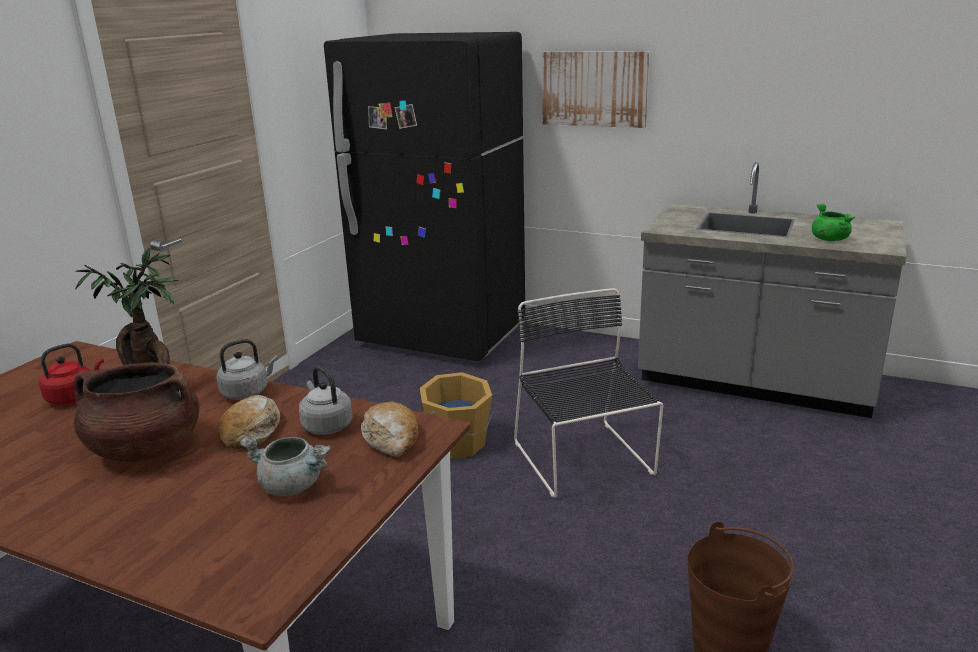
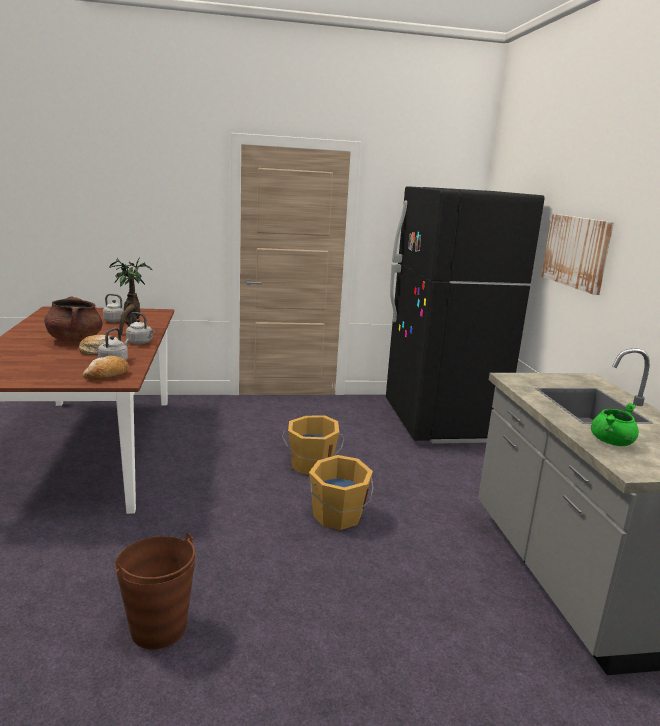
camera: 55 degrees right, 5 degrees down
red kettle [39,344,104,405] -> grey kettle [103,294,124,322]
grey cooking pot [240,437,331,496] -> none
black chair [514,288,663,498] -> orange bucket [309,455,373,530]

